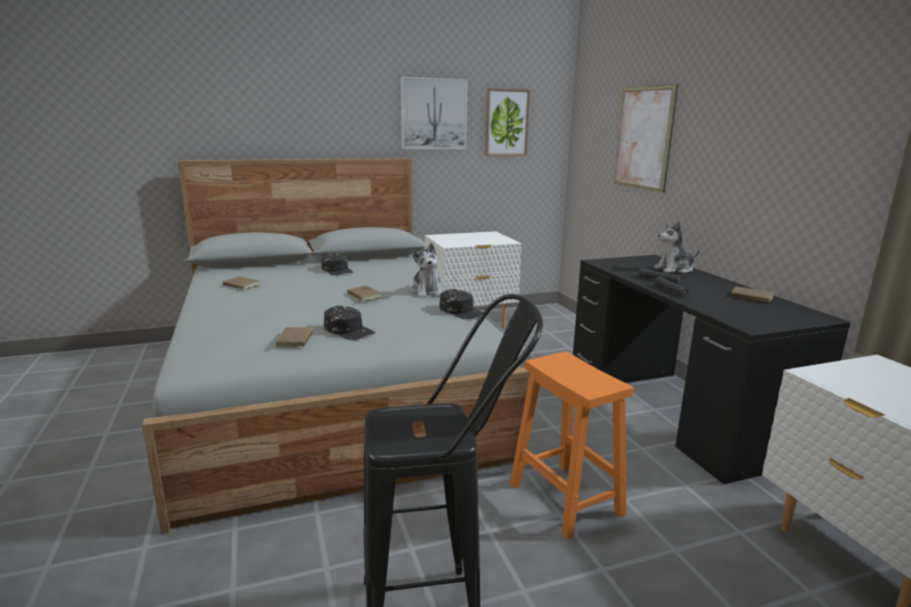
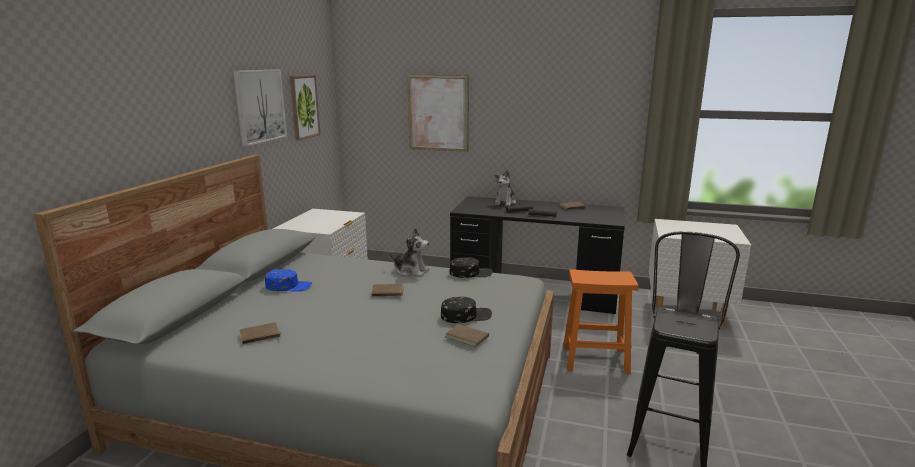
camera: 55 degrees left, 0 degrees up
black cap [321,253,354,275] -> blue cap [265,269,312,292]

